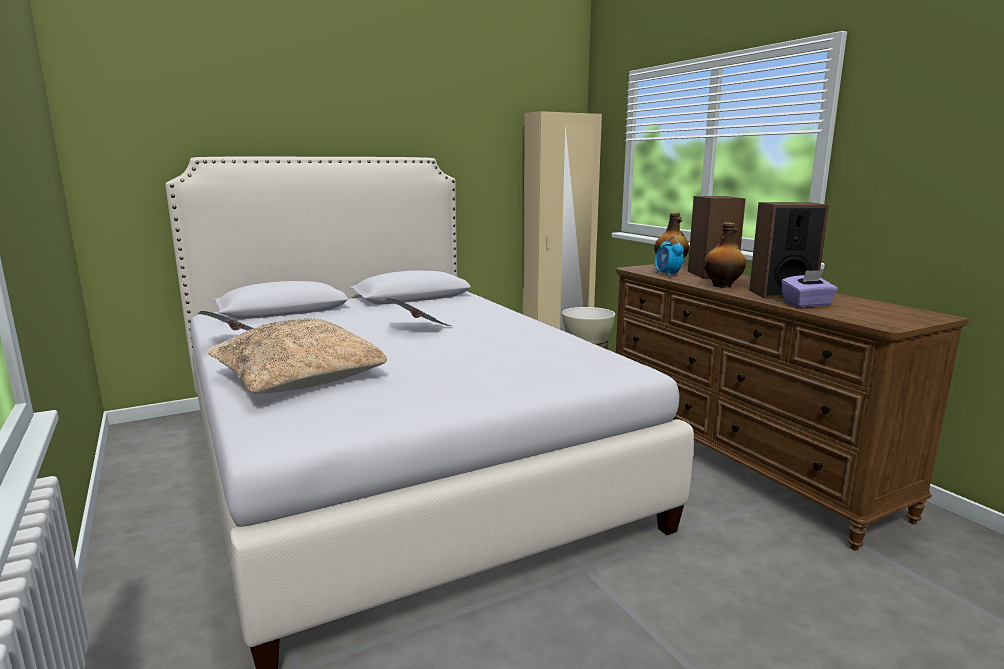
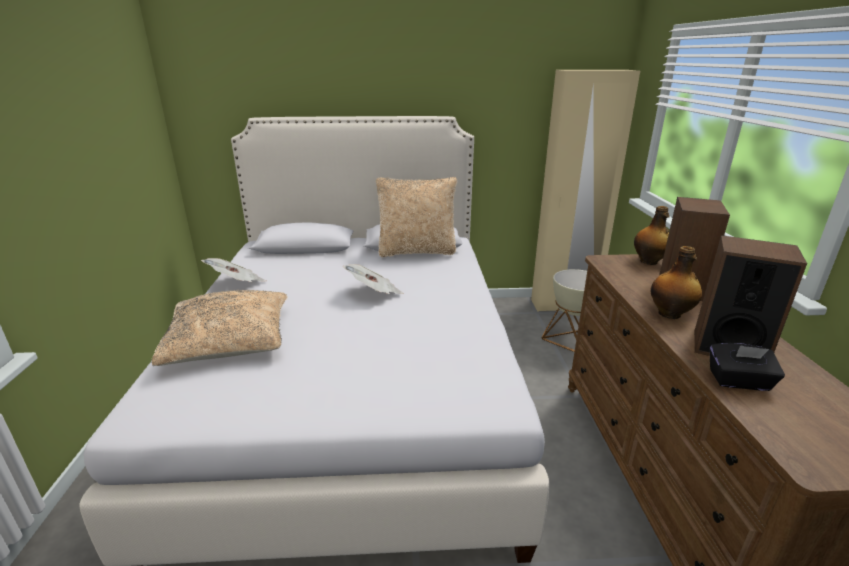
camera: 25 degrees right, 10 degrees up
alarm clock [655,237,684,277] -> none
purple tissue box [781,270,838,308] -> black tissue box [710,343,785,391]
none -> beige pillow [376,177,458,257]

